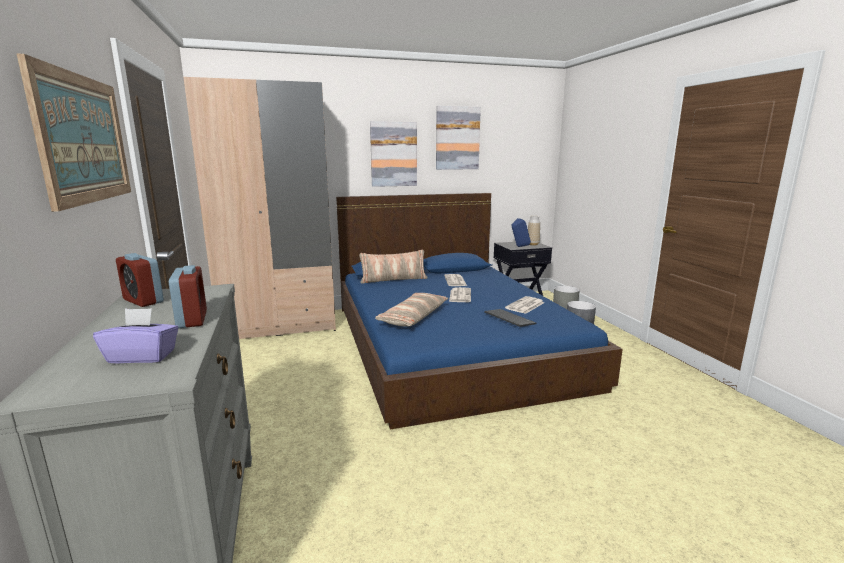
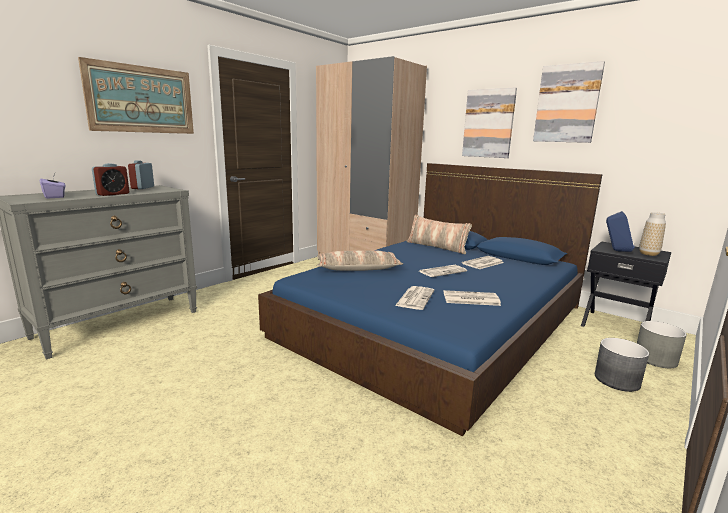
camera: 55 degrees right, 0 degrees up
keyboard [484,309,536,327] -> newspaper [395,286,434,310]

